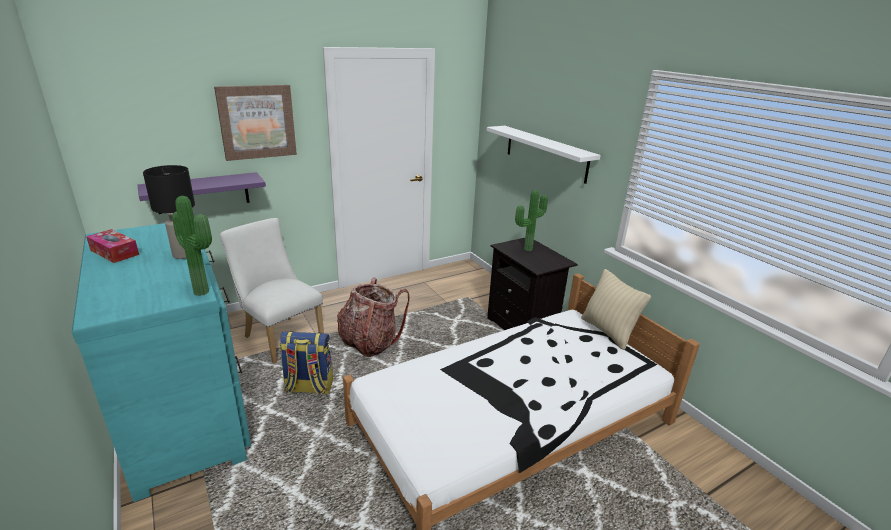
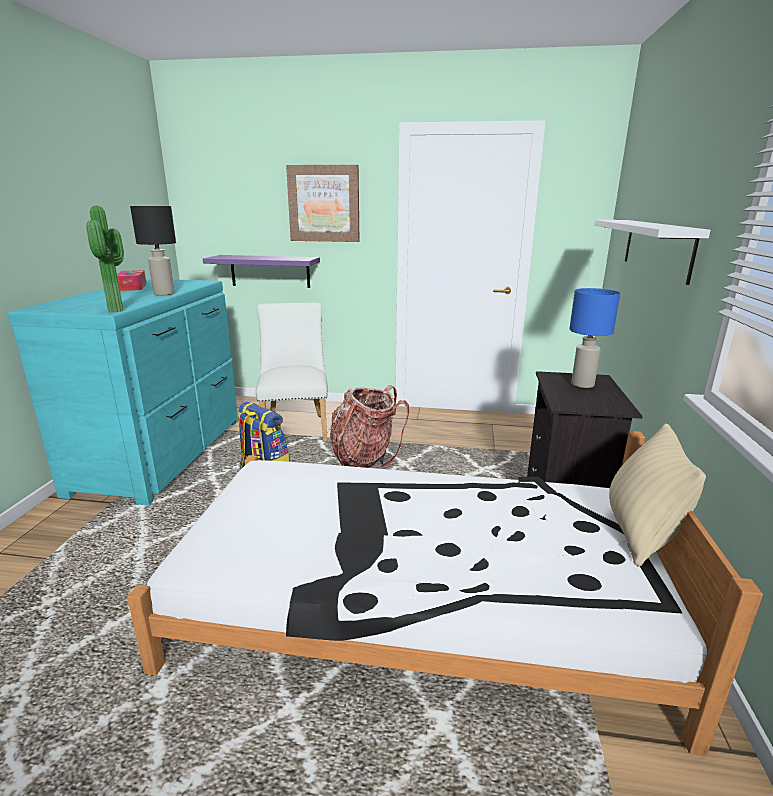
camera: 40 degrees right, 5 degrees down
potted plant [515,190,548,251] -> blue table lamp [569,288,620,388]

